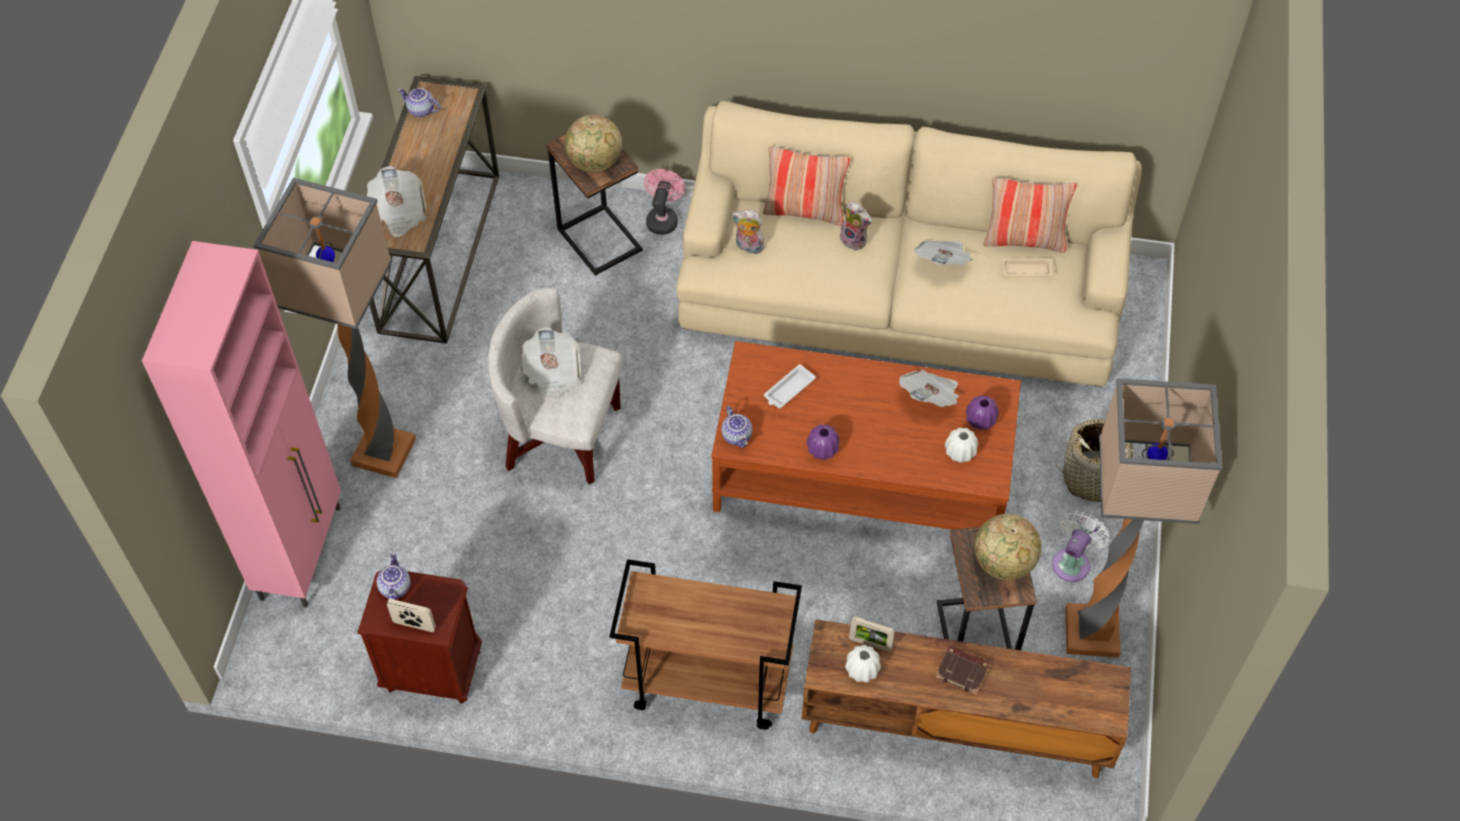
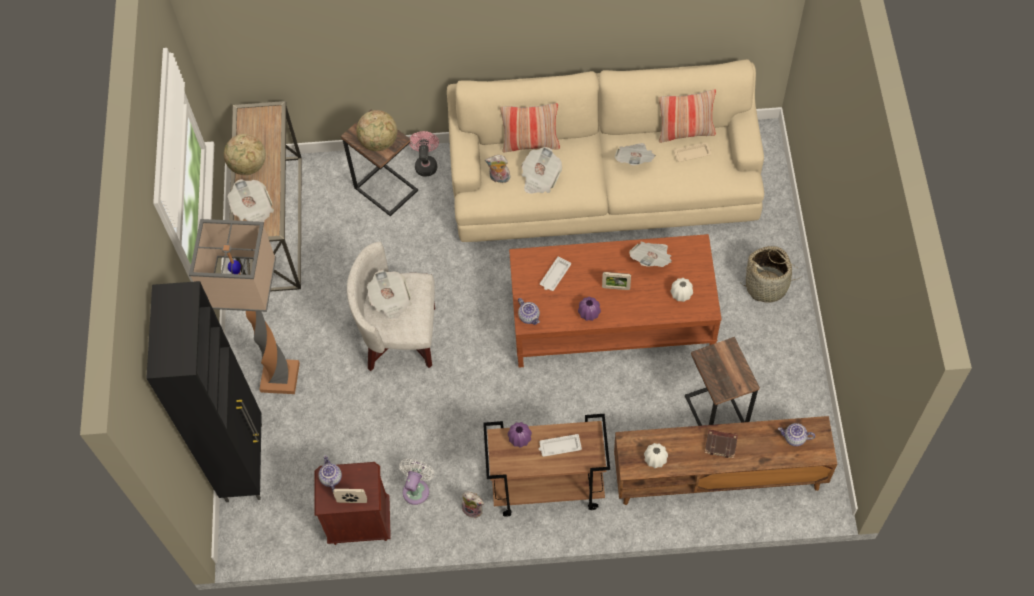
camera: 10 degrees left, 5 degrees up
pink cabinet [142,241,341,608] -> black cabinet [146,281,262,502]
teapot [398,88,441,117] -> teapot moved to [778,423,815,446]
plush toy [840,201,872,251] -> plush toy moved to [462,491,484,519]
picture frame [849,617,895,652] -> picture frame moved to [602,272,631,290]
purple vase [966,395,999,430] -> purple vase moved to [508,422,532,448]
globe [974,514,1042,580] -> globe moved to [224,134,266,175]
white fan [1052,511,1110,582] -> white fan moved to [399,459,434,505]
floor lamp [1066,378,1222,658] -> none
none -> newspaper [521,147,562,194]
none -> white tray [539,434,582,457]

